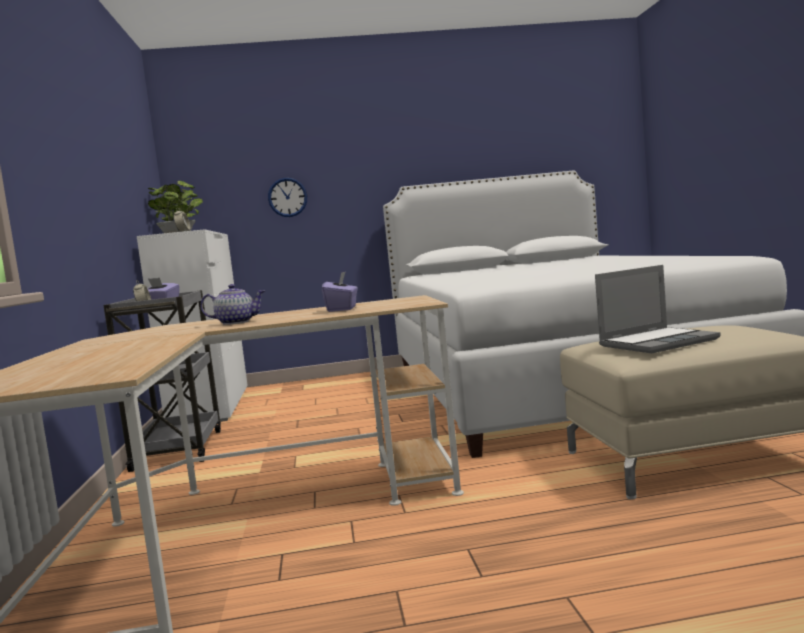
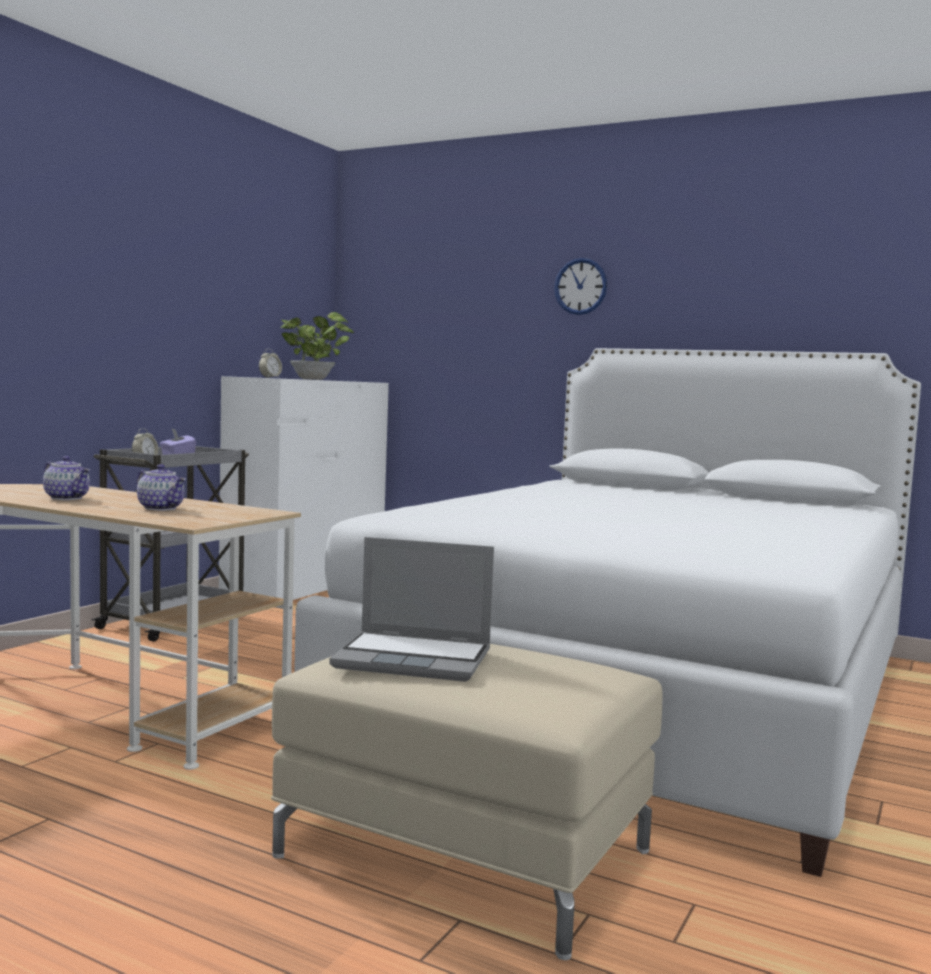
camera: 35 degrees right, 0 degrees up
wall clock [268,178,307,217] -> wall clock moved to [554,258,607,315]
purple tissue box [322,271,358,312] -> teapot [136,464,186,511]

